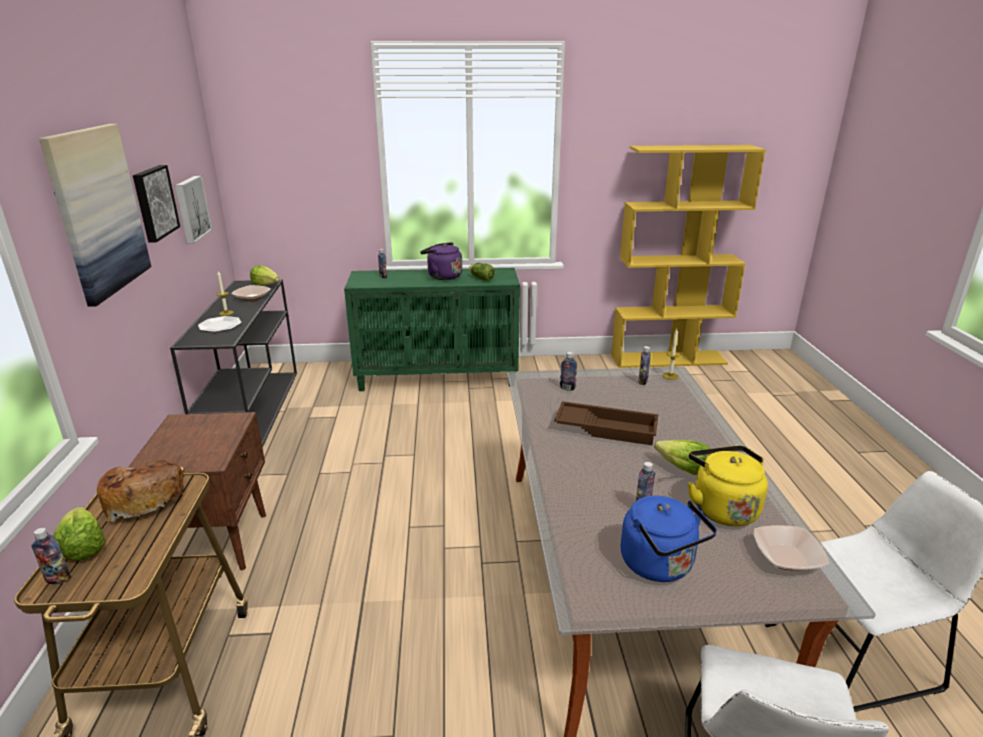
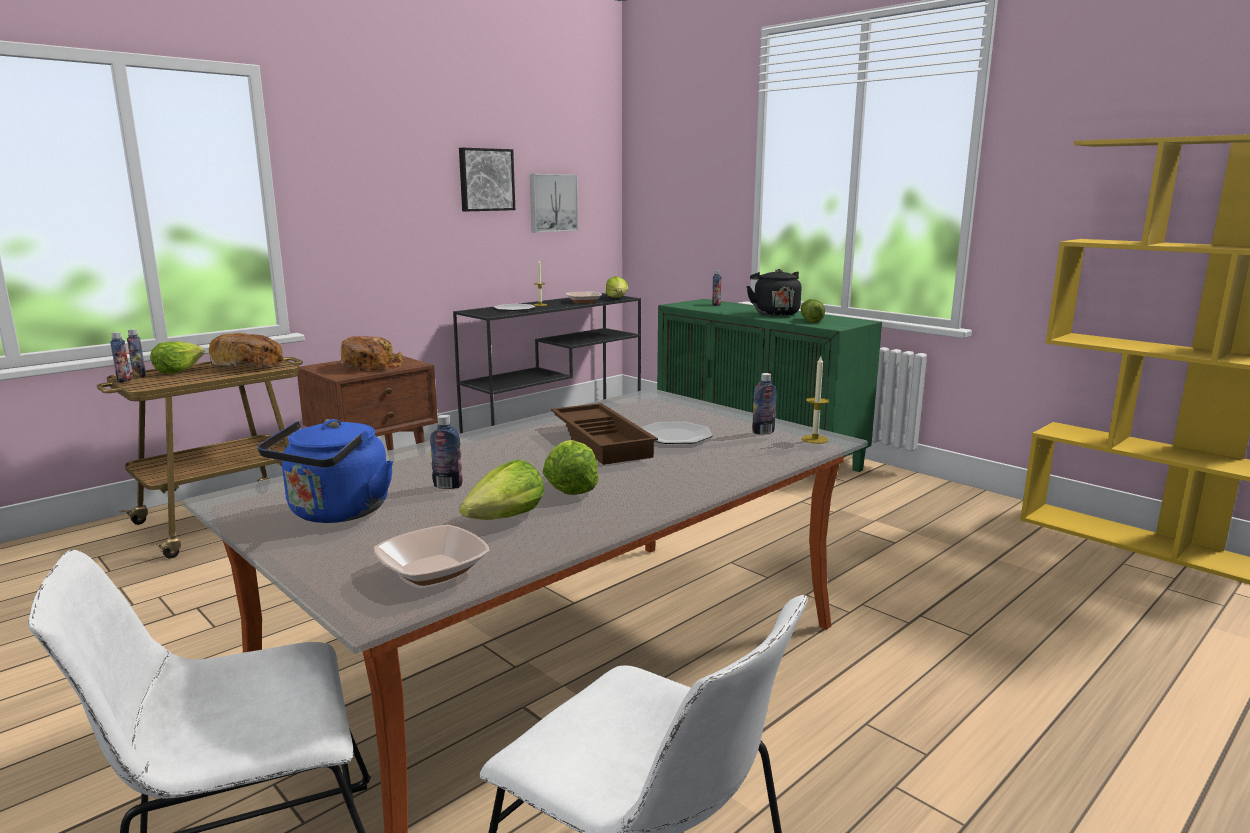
camera: 50 degrees right, 10 degrees down
picture [39,124,151,307] -> none
purple kettle [420,242,462,280] -> black kettle [747,269,801,316]
bottle [560,352,577,391] -> bottle moved to [110,332,131,383]
yellow kettle [688,445,768,526] -> lettuce [459,460,544,520]
none -> bread [341,336,403,371]
none -> plate [641,421,713,444]

